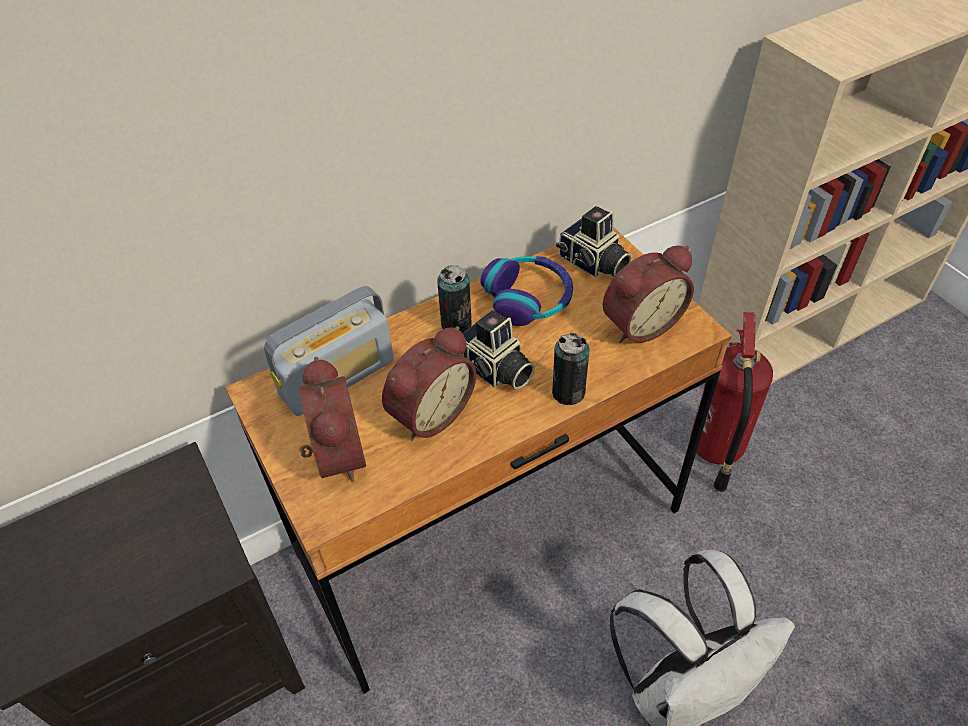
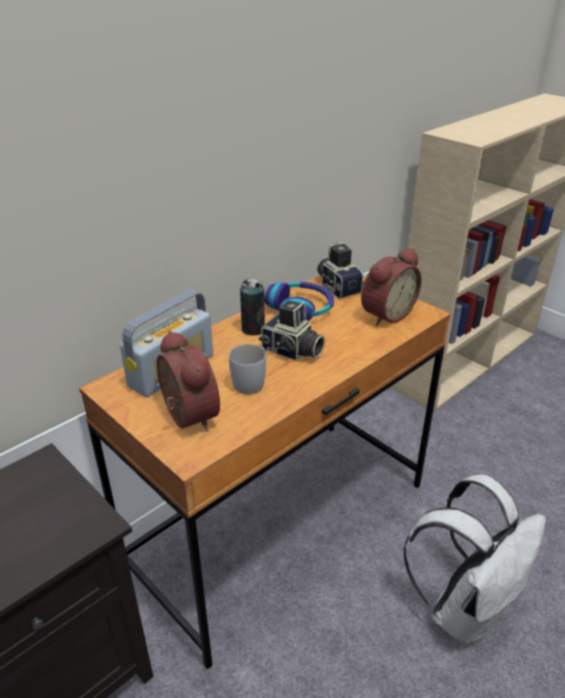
camera: 15 degrees left, 15 degrees down
alarm clock [382,326,476,441] -> white mug [229,344,266,394]
can [552,333,589,405] -> none
camera [556,206,632,277] -> camera turned 150 degrees counterclockwise [317,242,364,299]
fire extinguisher [690,312,773,492] -> none

